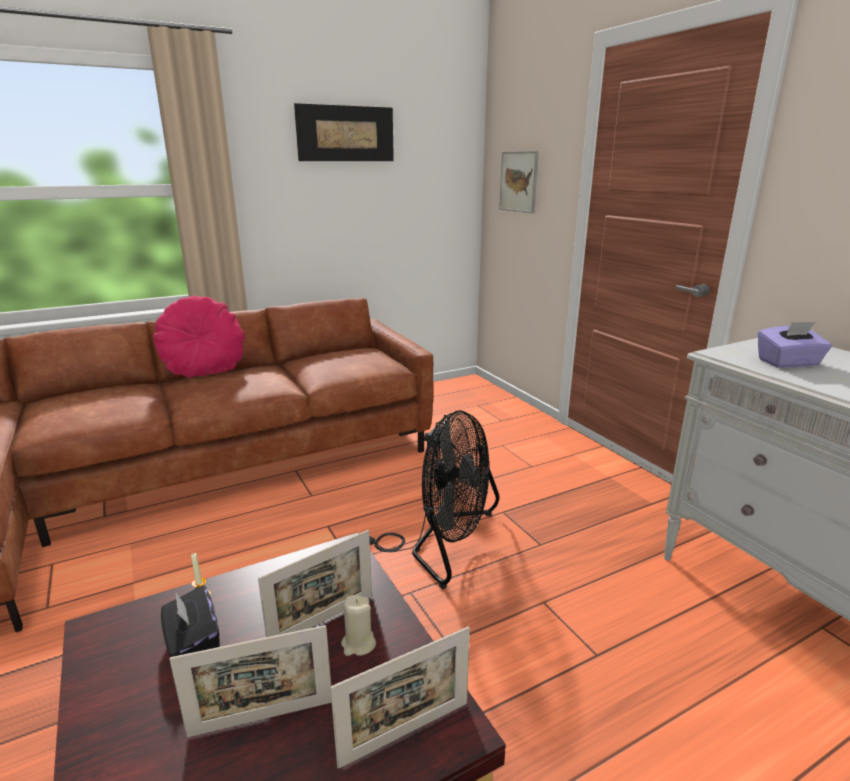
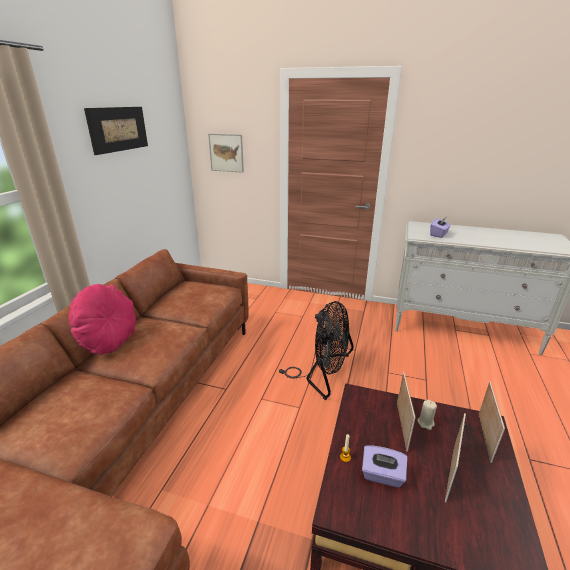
camera: 45 degrees left, 5 degrees up
black tissue box [161,585,220,657] -> purple tissue box [362,445,407,488]
black fan [369,410,499,590] -> black fan turned 45 degrees clockwise [279,301,354,400]

